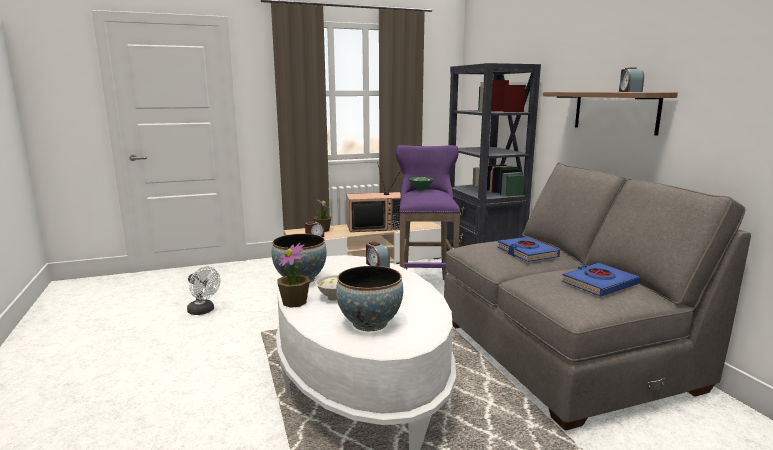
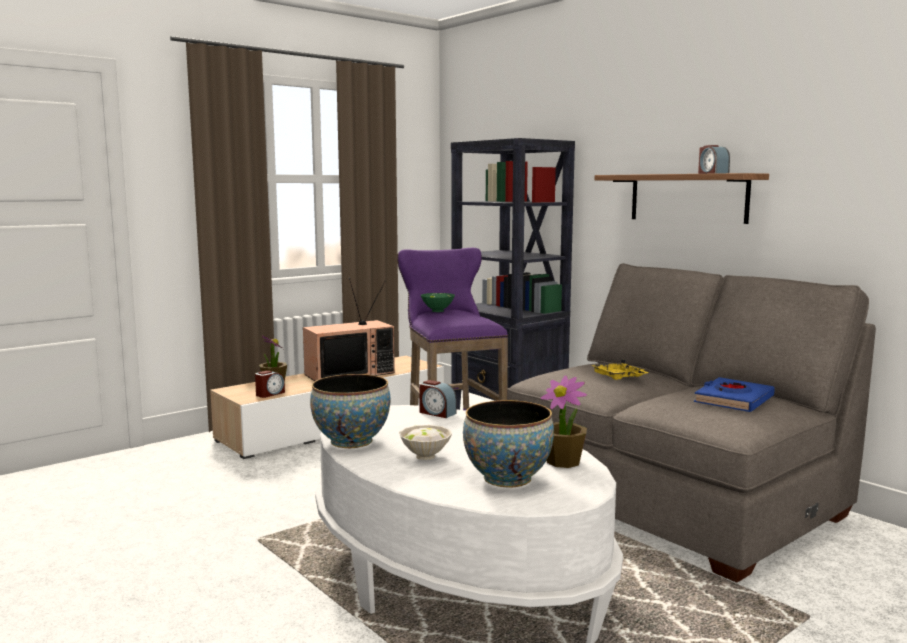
camera: 20 degrees left, 5 degrees down
white fan [187,267,220,315] -> none
potted plant [277,242,310,308] -> potted plant moved to [541,375,587,468]
blue book [497,237,560,262] -> yellow tray [591,359,648,380]

